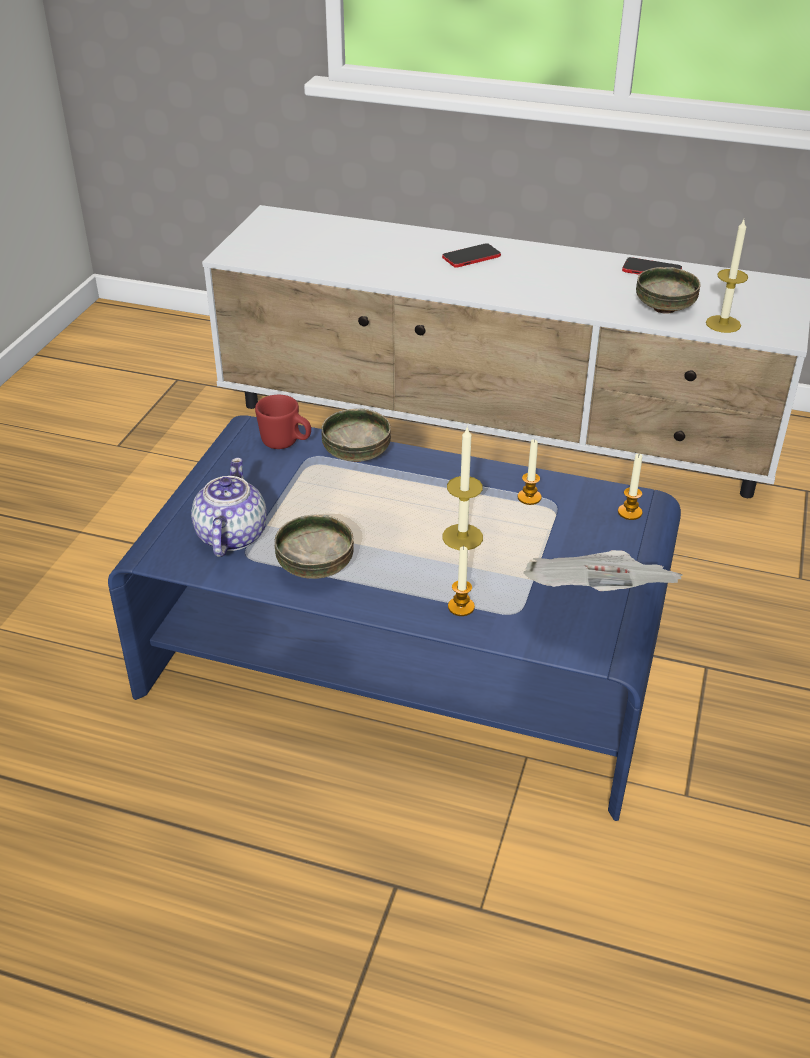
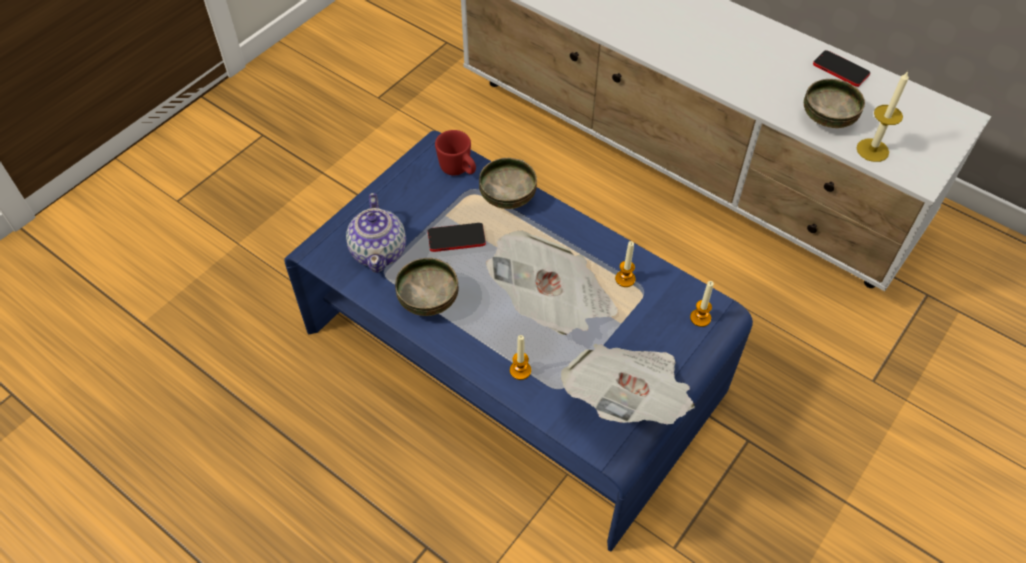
camera: 20 degrees right, 15 degrees up
teapot [191,458,267,557] -> teapot turned 150 degrees clockwise [346,193,406,273]
phone [442,243,501,268] -> phone moved to [428,223,486,252]
candle [442,426,483,550] -> newspaper [486,231,618,335]

